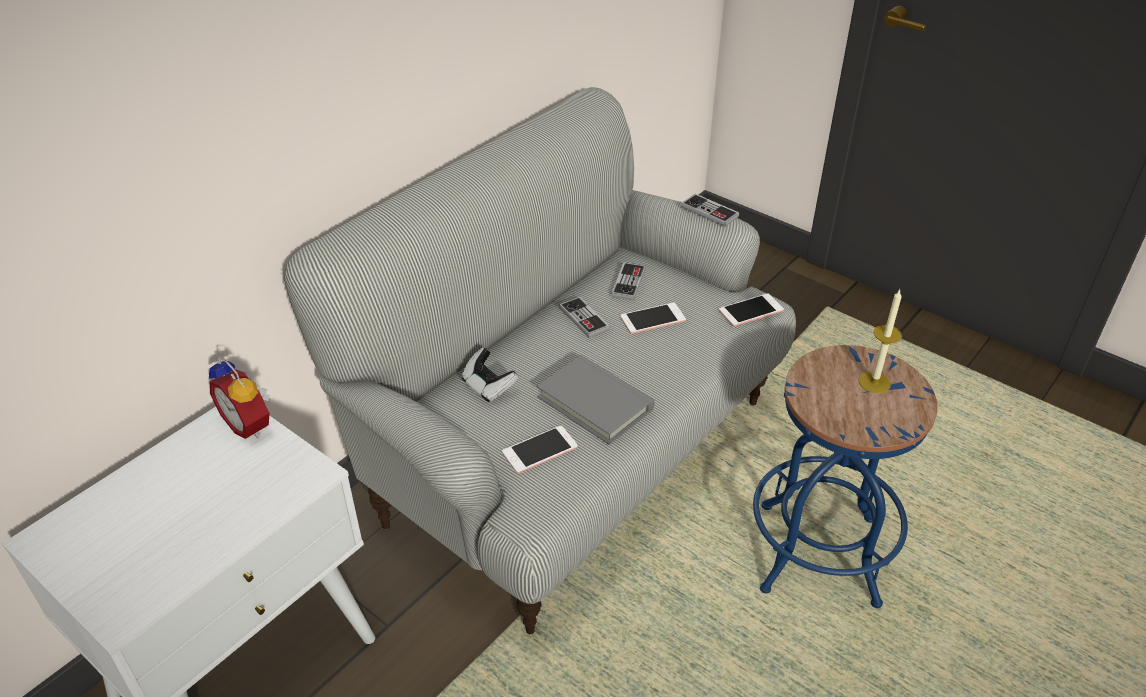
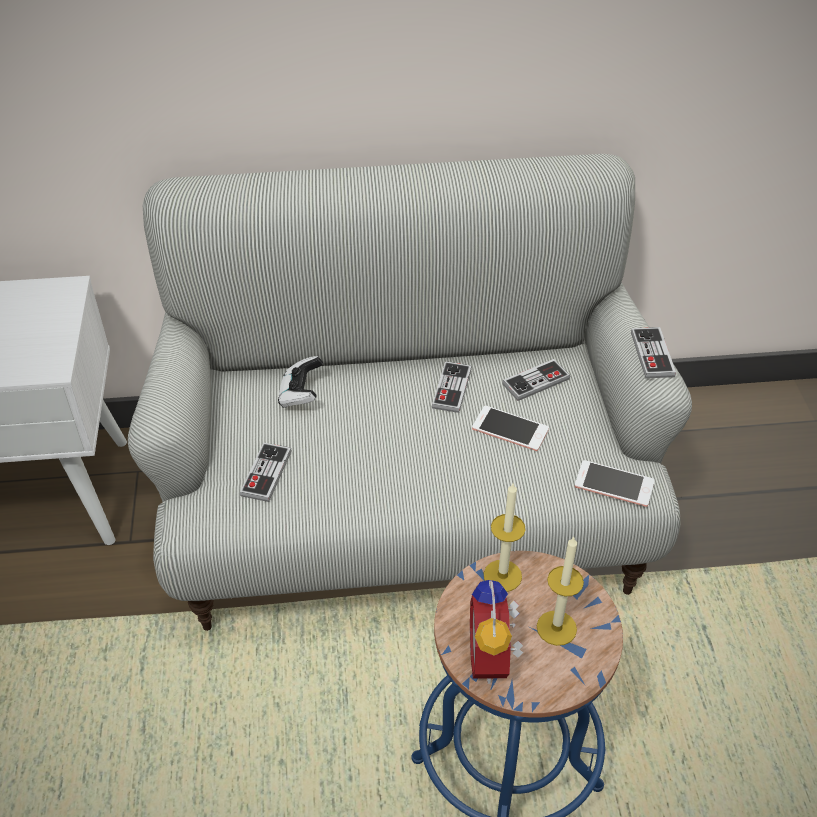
camera: 45 degrees right, 5 degrees up
alarm clock [209,357,270,439] -> alarm clock moved to [470,580,524,684]
phone [502,426,578,474] -> game controller [240,442,292,502]
grey book [537,355,654,445] -> none
none -> candle [484,482,526,592]

